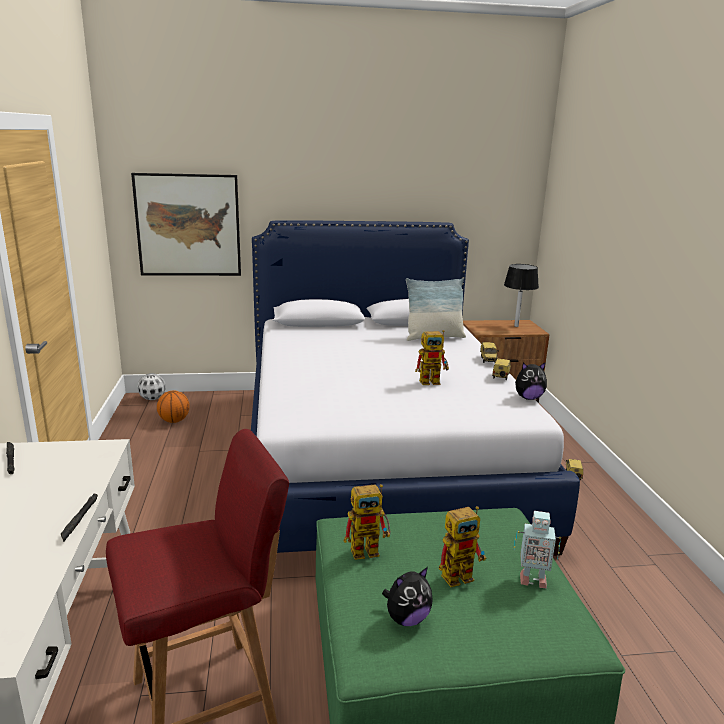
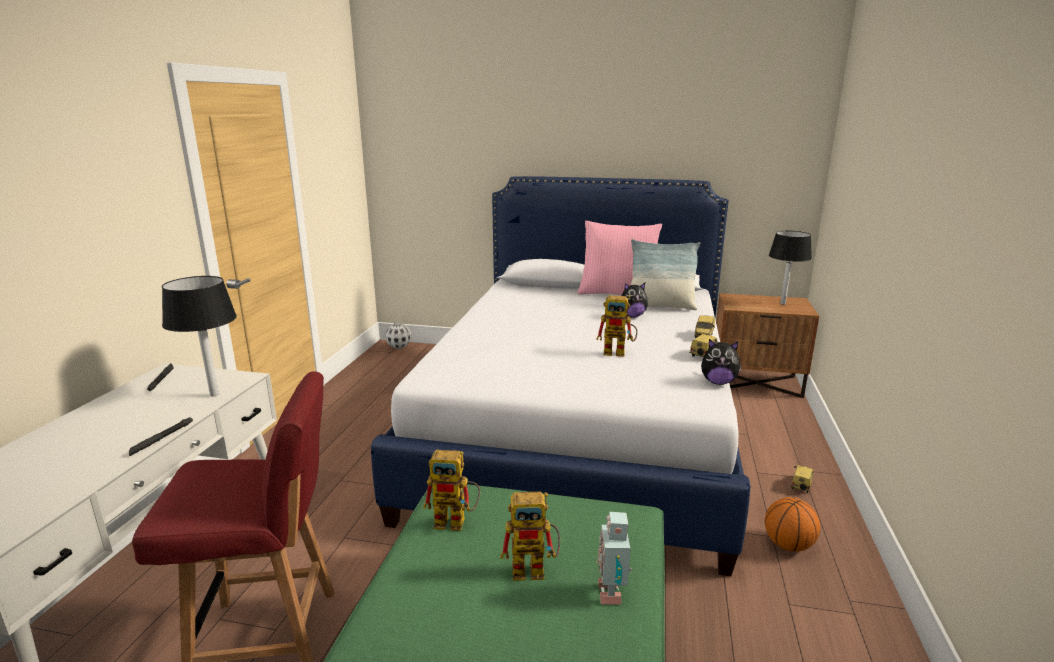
camera: 20 degrees right, 0 degrees up
picture [131,173,241,276] -> none
basketball [157,390,190,423] -> basketball moved to [765,497,820,552]
plush toy [382,567,433,626] -> plush toy moved to [621,283,648,317]
toy robot [514,511,561,588] -> toy robot turned 60 degrees clockwise [596,512,632,605]
none -> black table lamp [162,276,237,397]
none -> pink pillow [578,221,662,295]

